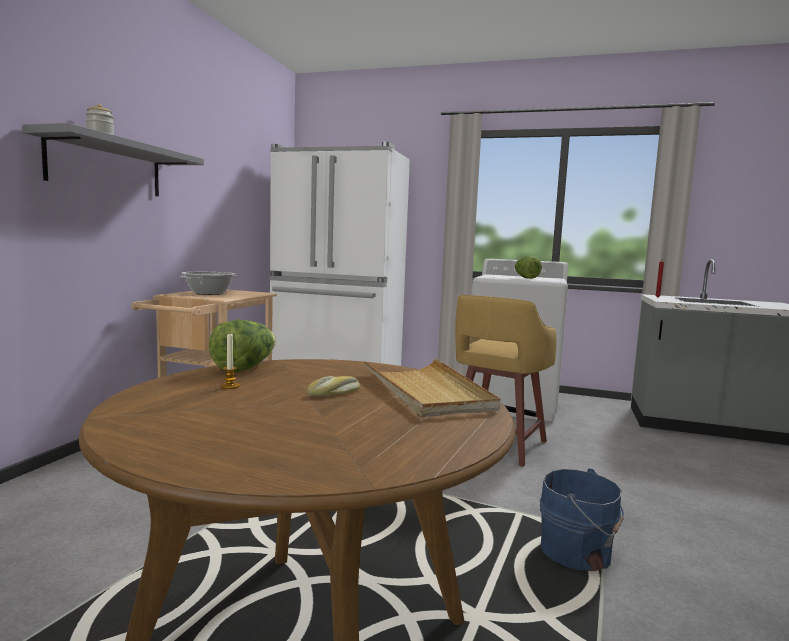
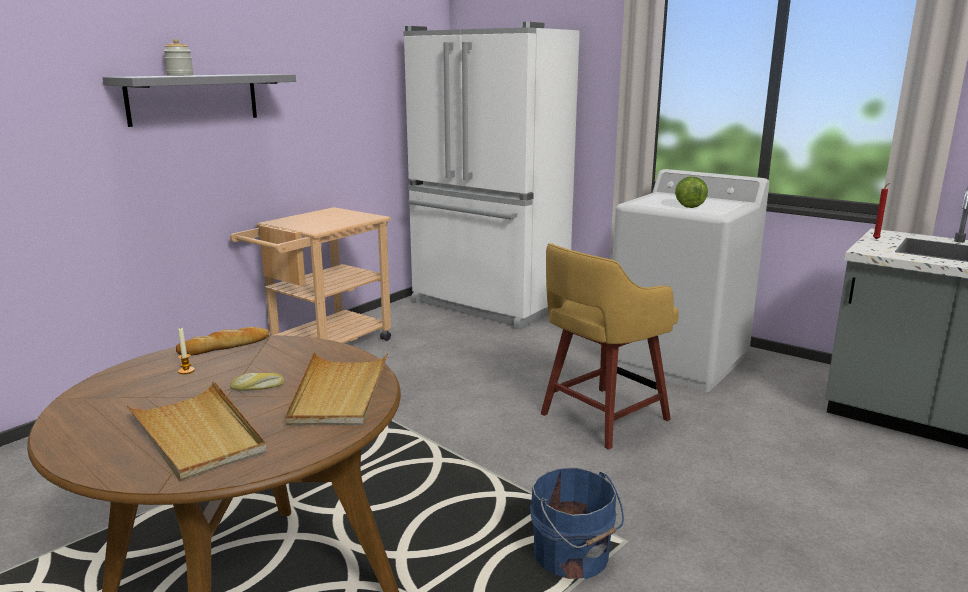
camera: 20 degrees right, 10 degrees up
cooking pot [179,272,237,295] -> none
lettuce [209,319,276,372] -> bread [176,327,269,356]
none -> beige tray [125,380,267,481]

